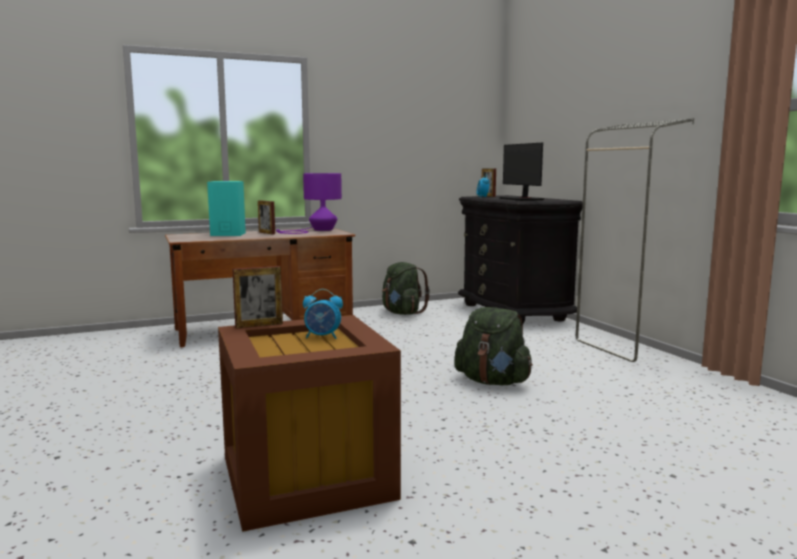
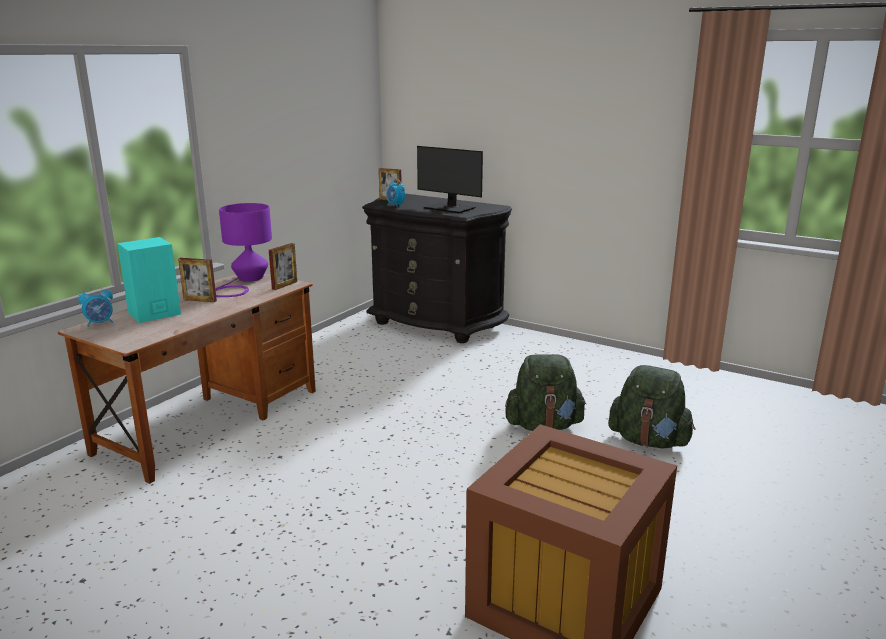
camera: 35 degrees left, 10 degrees up
picture frame [232,266,283,329] -> picture frame moved to [269,243,297,290]
alarm clock [303,289,343,339] -> alarm clock moved to [78,287,113,327]
green backpack [382,262,430,315] -> green backpack moved to [609,365,696,449]
grey clothes rack [576,118,694,362] -> none

